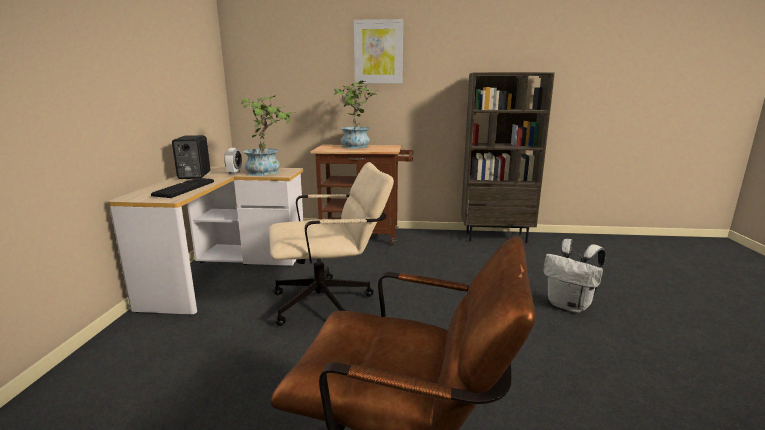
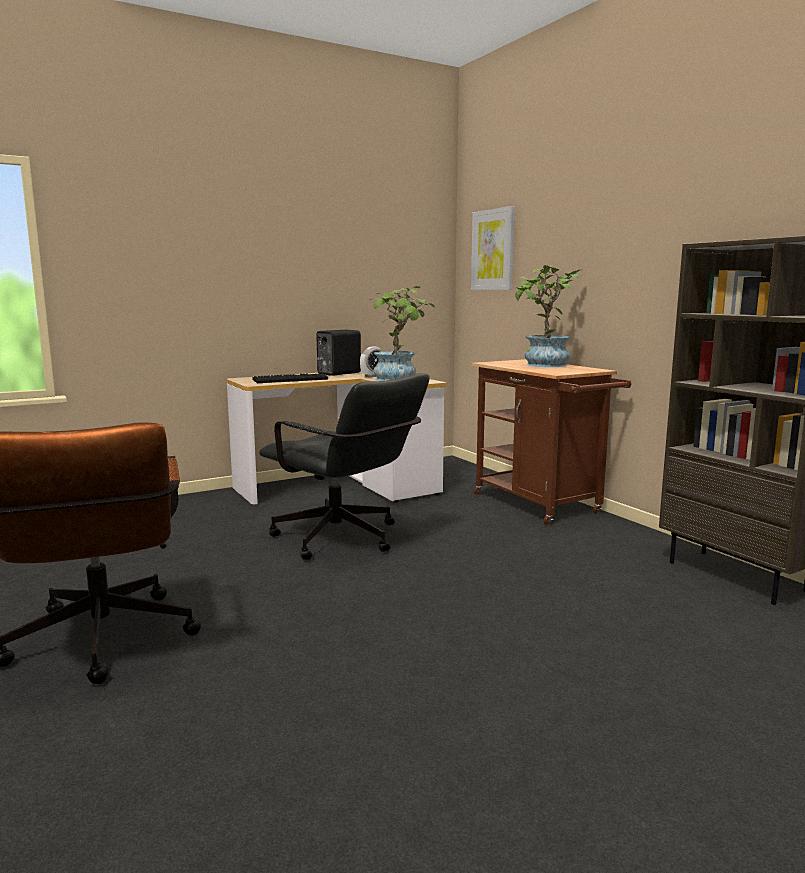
camera: 55 degrees right, 5 degrees down
beige office chair [269,162,394,326] -> black office chair [259,373,430,560]
picture [354,19,403,84] -> picture moved to [471,206,515,290]
white backpack [543,239,606,313] -> none

